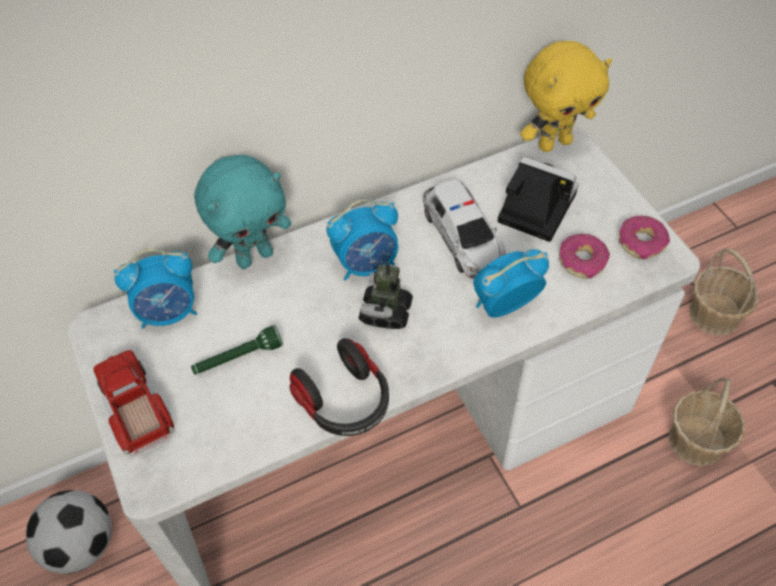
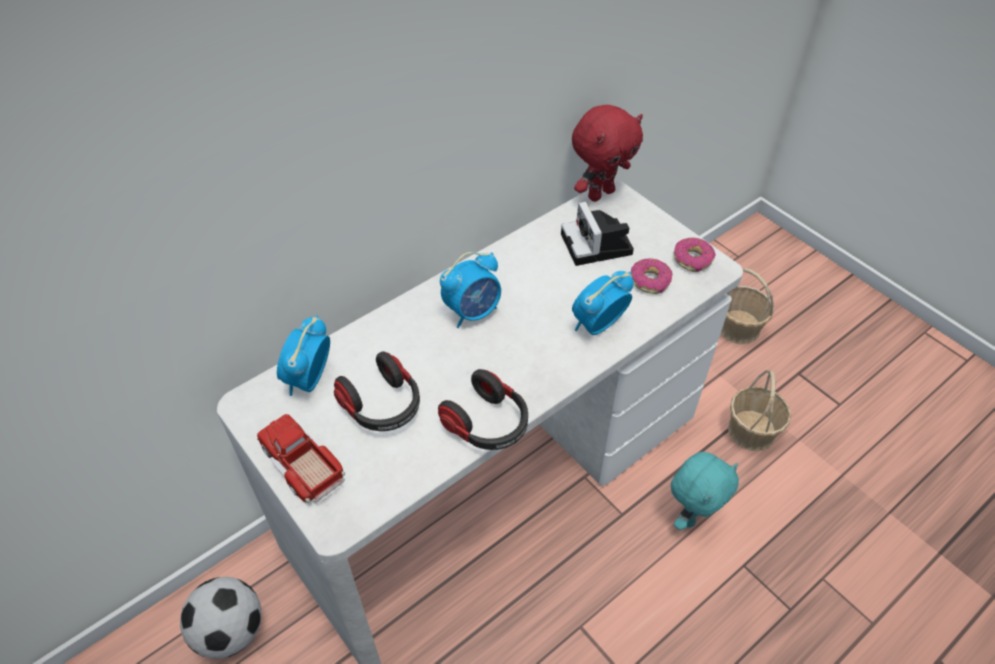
camera: 15 degrees left, 5 degrees down
alarm clock [114,249,197,329] -> alarm clock turned 135 degrees clockwise [277,315,330,396]
green flashlight [191,325,283,375] -> headphones [334,351,420,431]
turquoise plush toy [194,155,291,269] -> turquoise plush toy moved to [671,452,739,530]
toy robot [359,262,413,329] -> none
toy car [423,179,506,279] -> none
camera [497,156,579,242] -> camera turned 120 degrees counterclockwise [561,201,634,266]
yellow plush toy [520,41,612,152] -> red plush toy [572,105,643,202]

